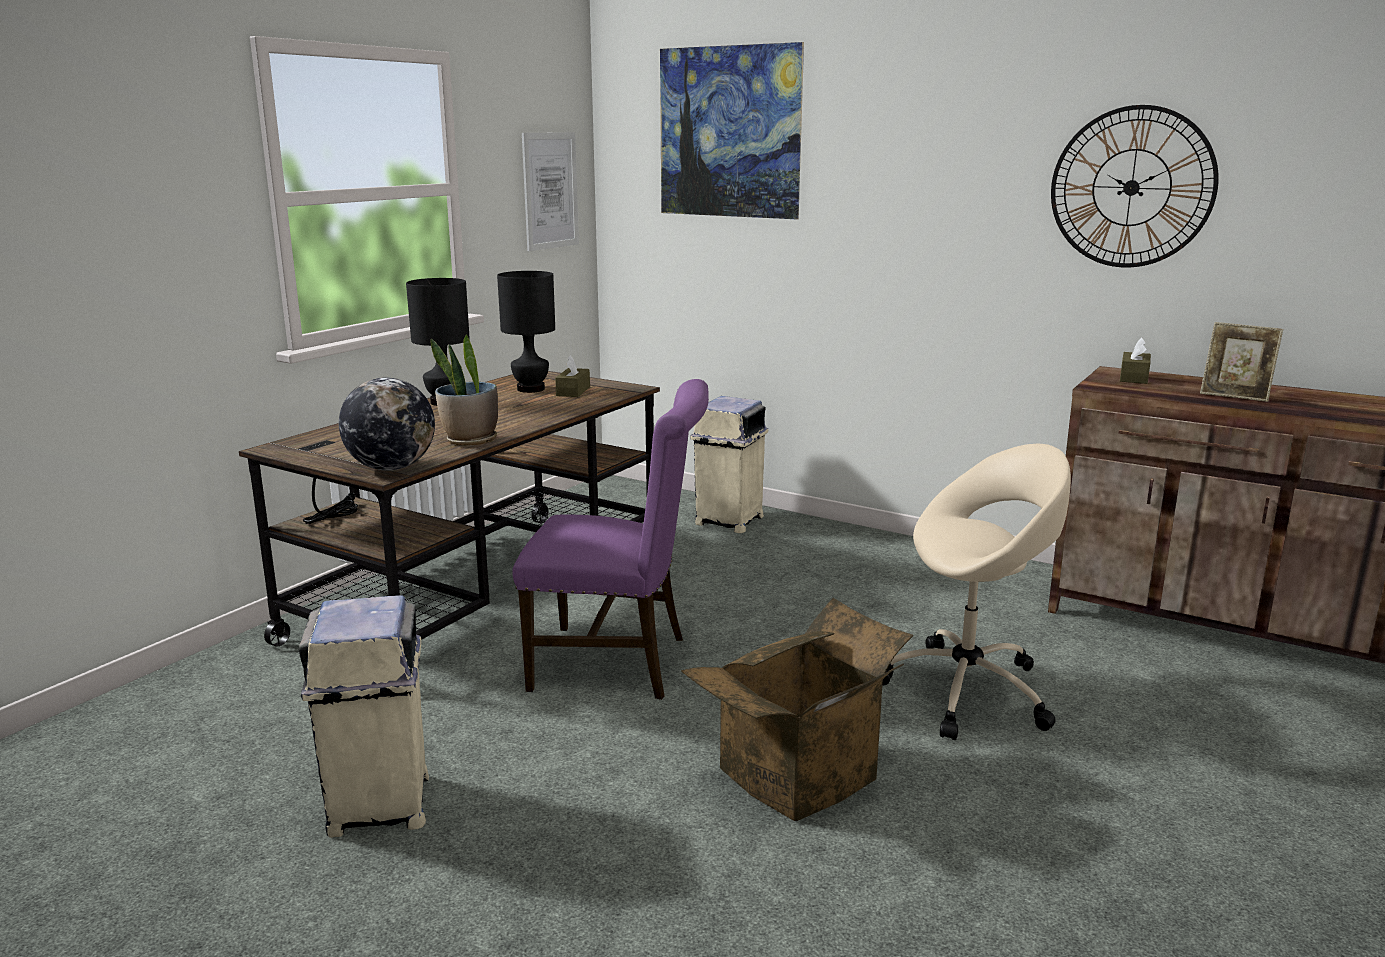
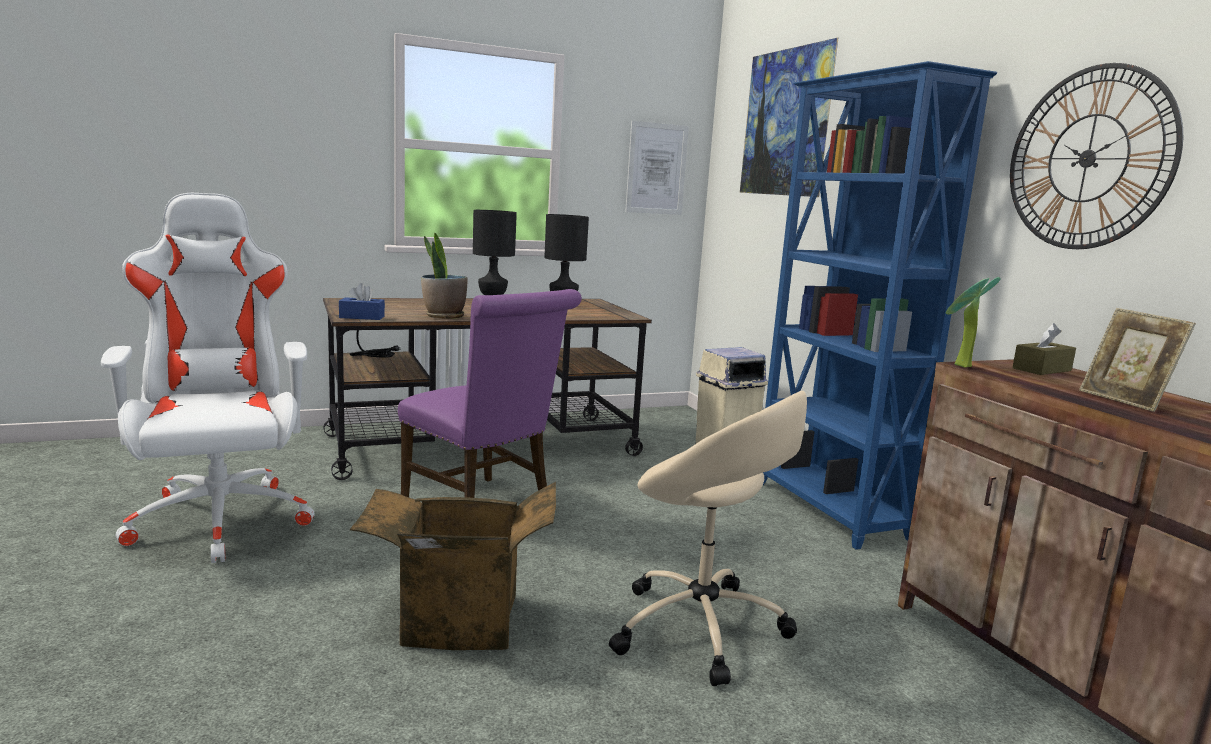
camera: 35 degrees right, 5 degrees down
beige trash can [299,595,429,838] -> white office chair [101,193,315,563]
globe [339,377,435,471] -> blue tissue box [339,283,385,320]
brown tissue box [555,355,590,397] -> none
none -> blue bookcase [763,61,997,550]
none -> potted plant [946,277,1001,368]

